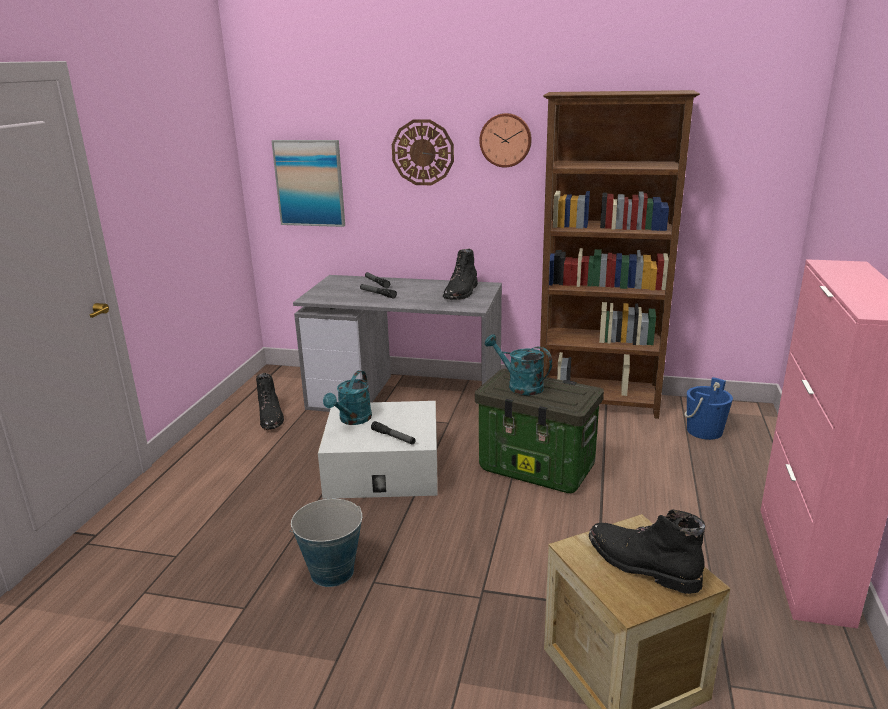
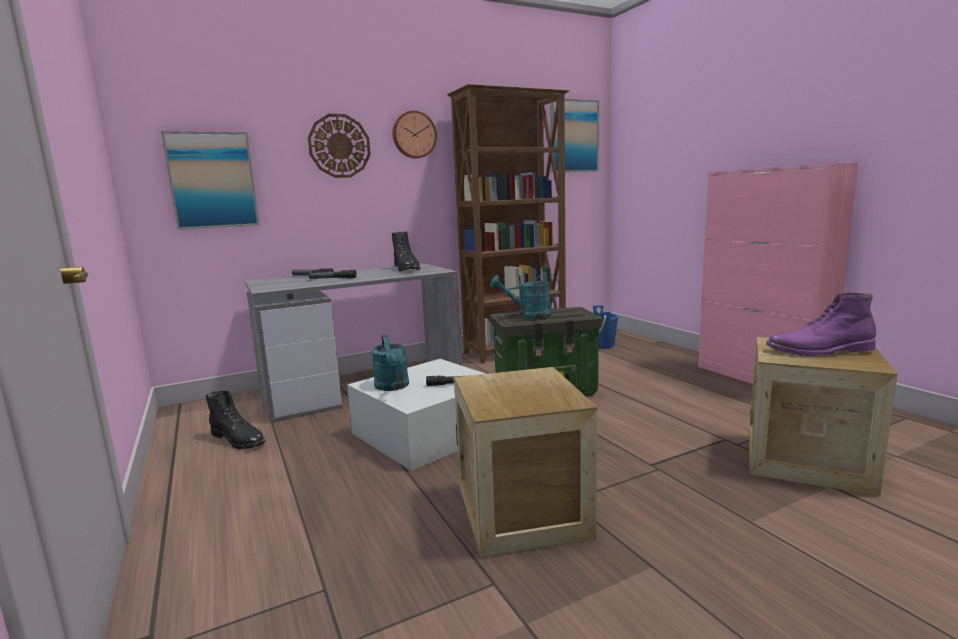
camera: 40 degrees left, 10 degrees down
bucket [289,499,362,587] -> crate [454,367,597,559]
black boot [589,509,705,594] -> purple boot [766,292,876,356]
none -> picture [550,99,599,173]

